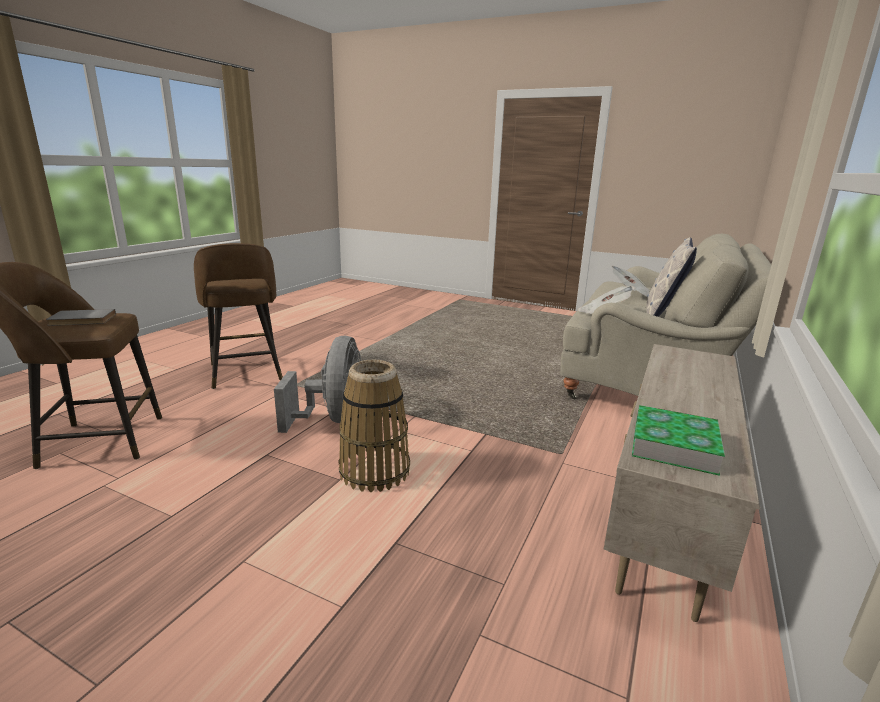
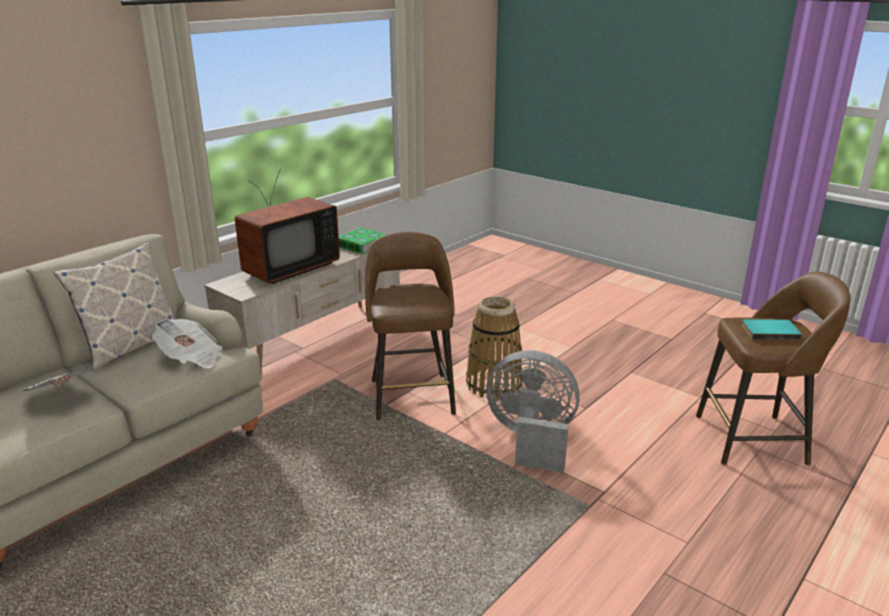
camera: 165 degrees left, 5 degrees up
grey book [46,309,116,326] -> turquoise book [741,319,802,339]
brown stool [194,243,283,389] -> brown stool moved to [365,232,456,420]
grey fan [274,336,362,433] -> grey fan turned 90 degrees clockwise [486,350,579,473]
none -> television [235,169,340,284]

